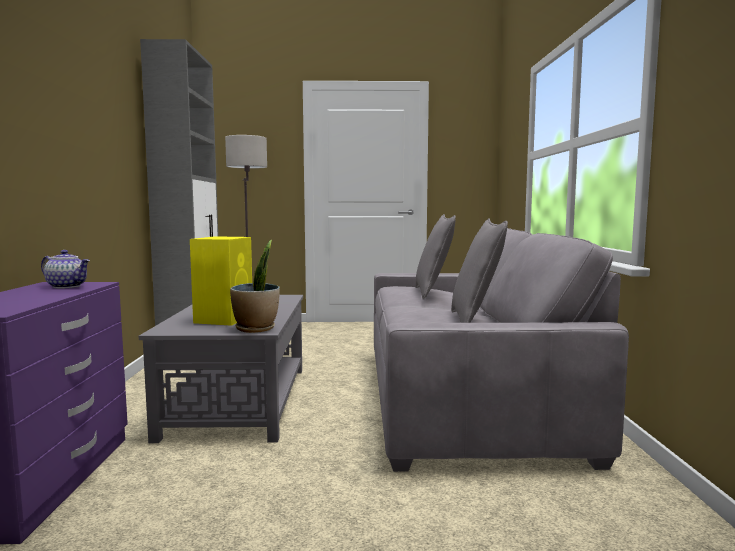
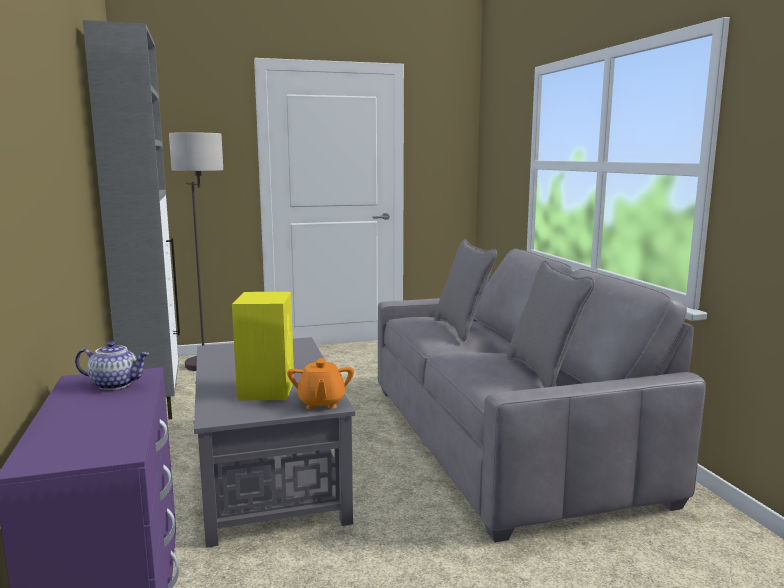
camera: 15 degrees left, 5 degrees up
potted plant [230,240,280,333] -> orange teapot [287,358,354,409]

